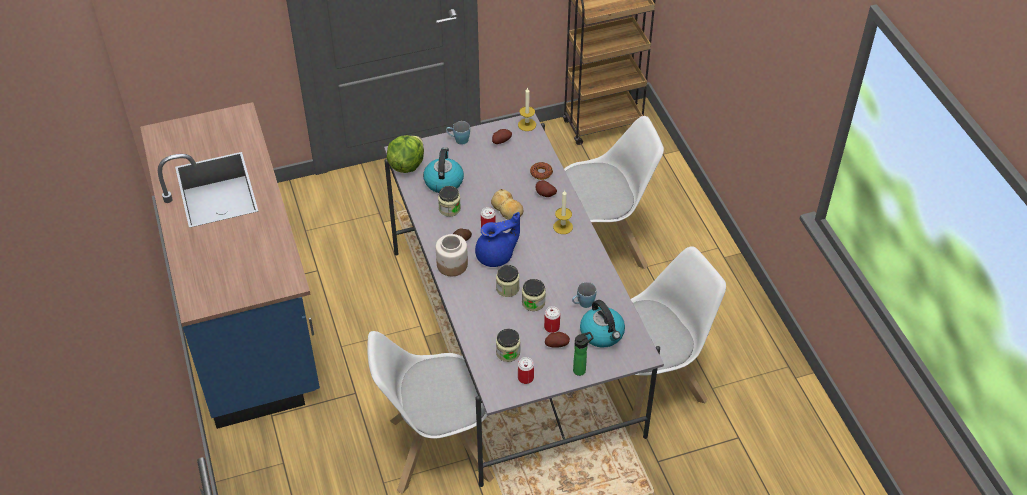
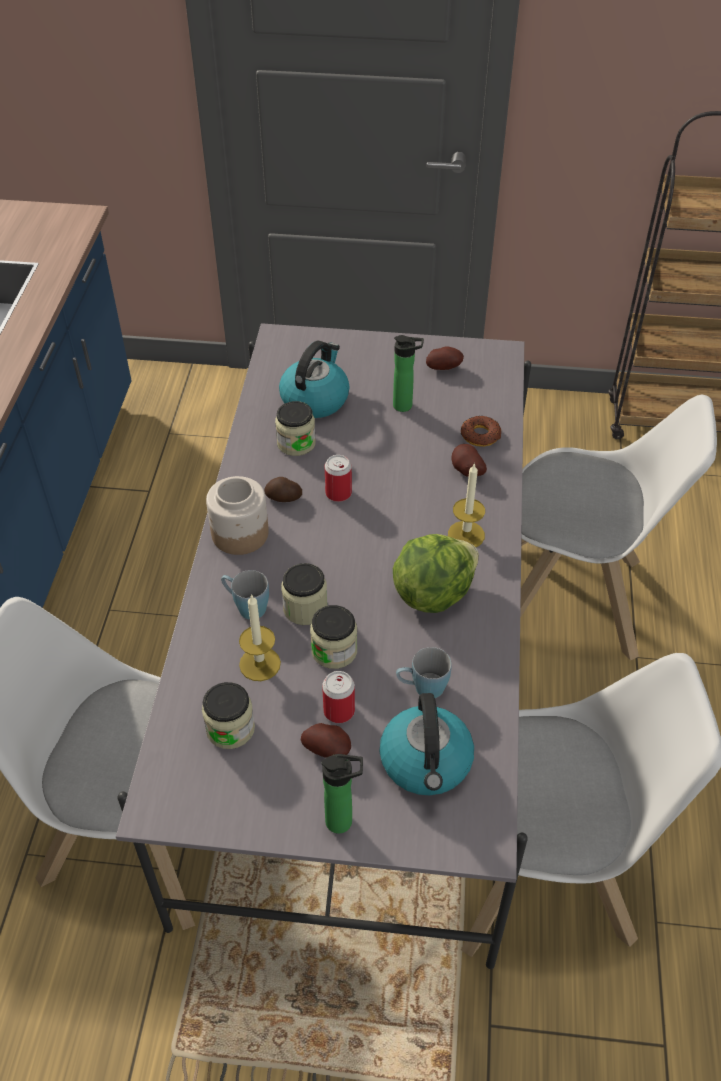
camera: 25 degrees right, 0 degrees up
lettuce [387,135,424,173] -> lettuce moved to [393,534,479,613]
blue mug [446,121,470,145] -> blue mug moved to [221,570,269,620]
blue teapot [475,212,520,267] -> none
bread [491,189,523,220] -> none
candle [518,87,536,131] -> candle moved to [239,594,281,681]
can [518,357,534,384] -> none
none -> bottle [393,335,424,412]

